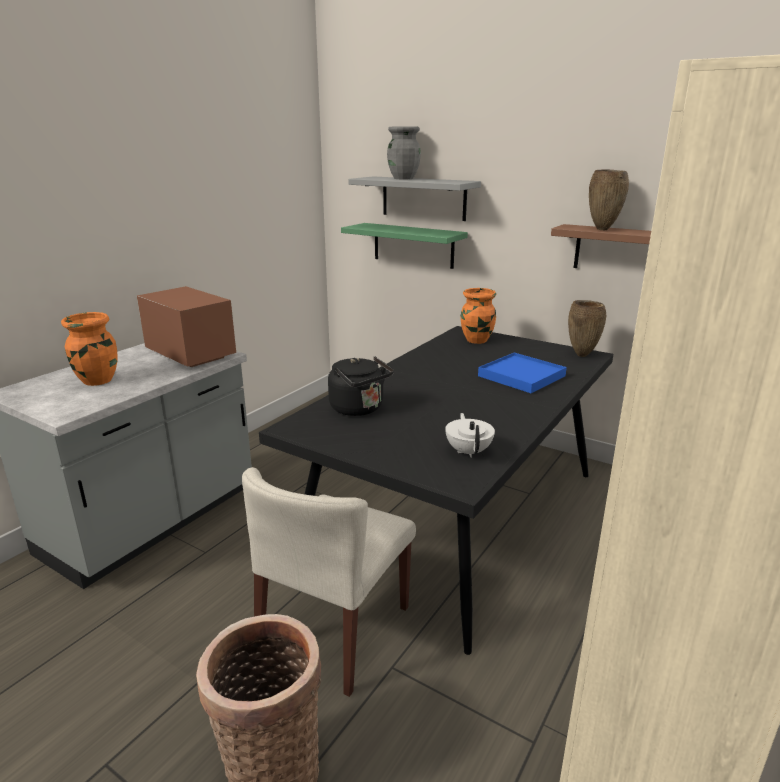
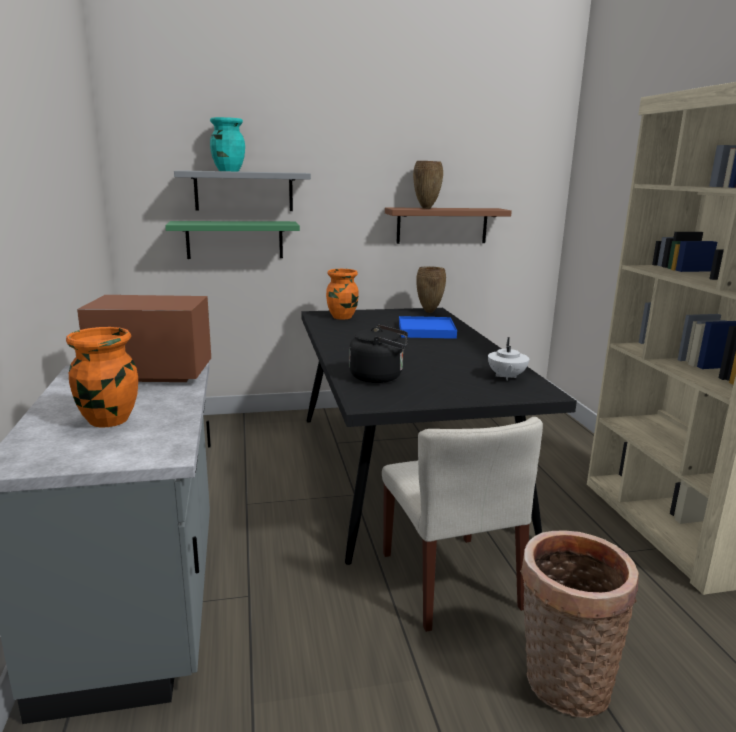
camera: 45 degrees left, 5 degrees down
grey vase [387,127,421,179] -> turquoise vase [210,117,245,171]
white teapot [445,413,495,458] -> white teapot turned 120 degrees counterclockwise [488,337,529,381]

